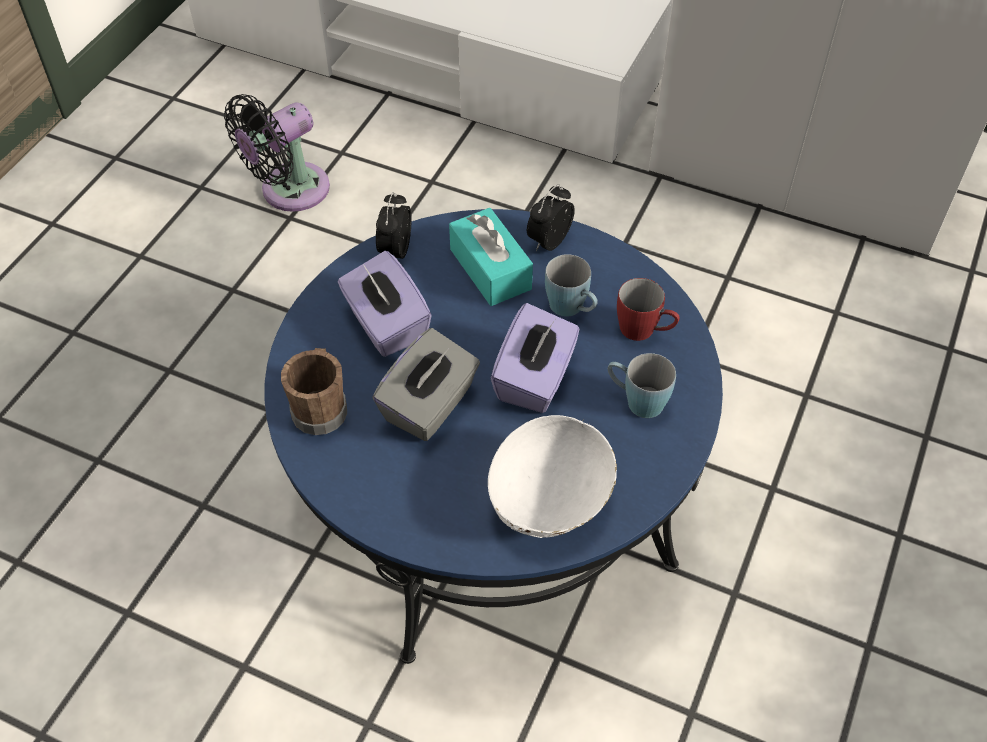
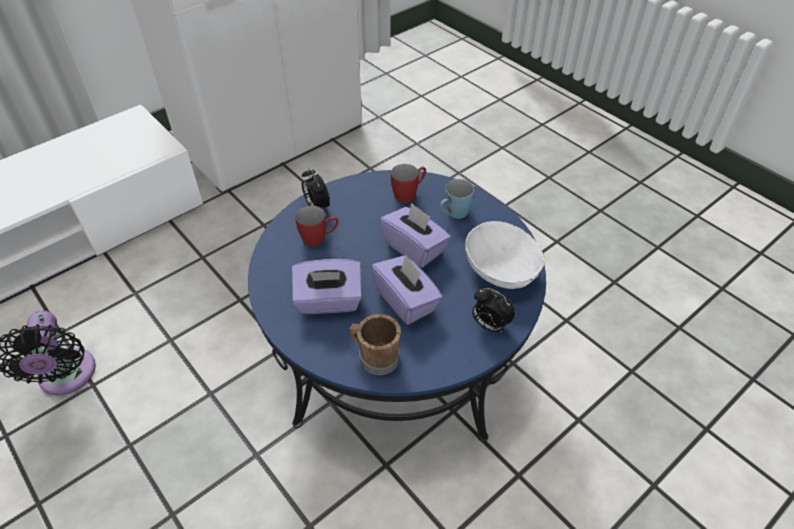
camera: 65 degrees left, 5 degrees down
grey tissue box [372,328,480,441] -> purple tissue box [371,255,443,325]
alarm clock [376,192,412,259] -> alarm clock moved to [472,288,515,333]
turquoise tissue box [449,208,533,306] -> red mug [295,205,339,247]
blue mug [545,254,598,317] -> none

